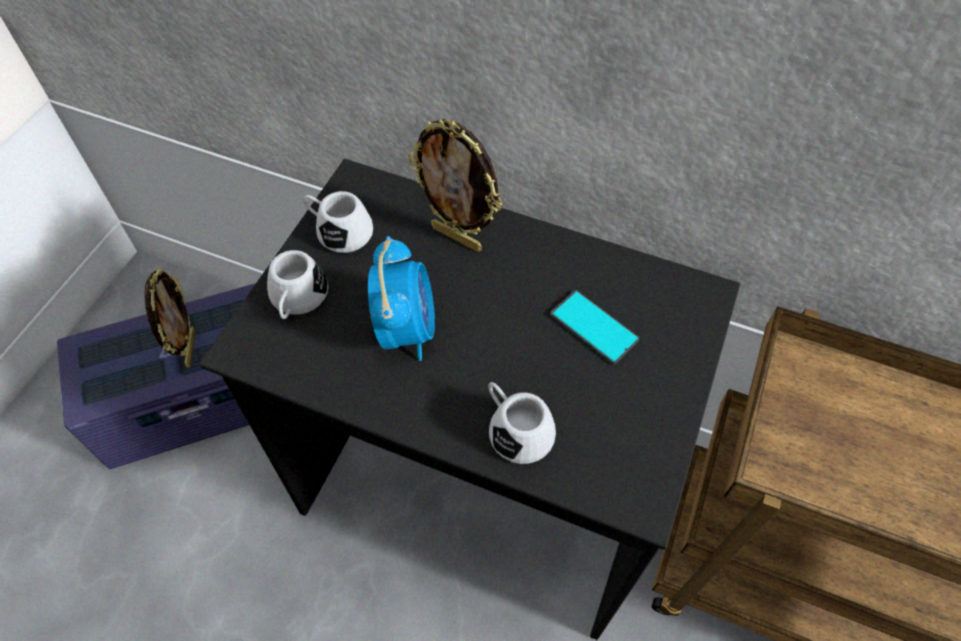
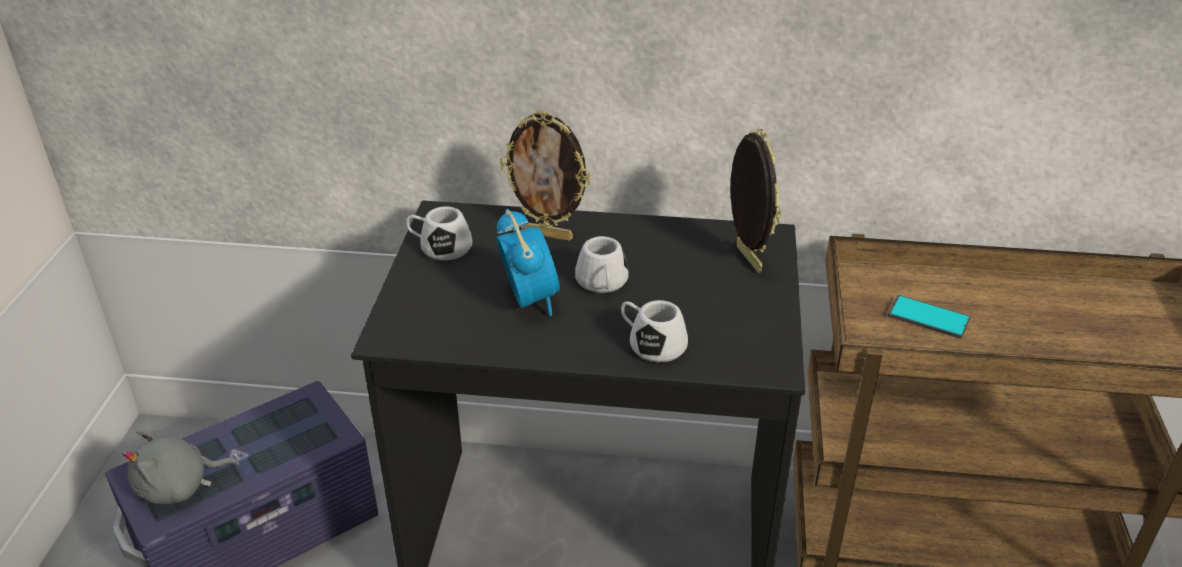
camera: 15 degrees left, 20 degrees down
picture frame [144,268,196,368] -> picture frame moved to [730,129,781,273]
white mug [267,250,328,319] -> white mug moved to [575,236,629,293]
phone [550,290,640,365] -> phone moved to [888,295,970,339]
none -> grey plush toy [122,429,240,504]

